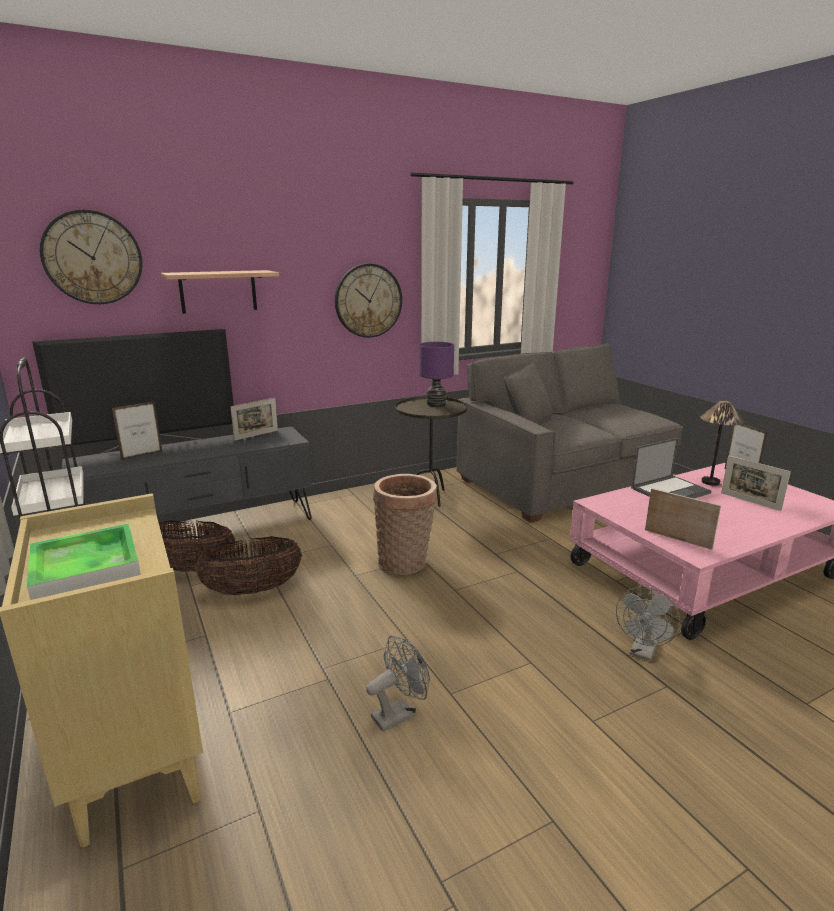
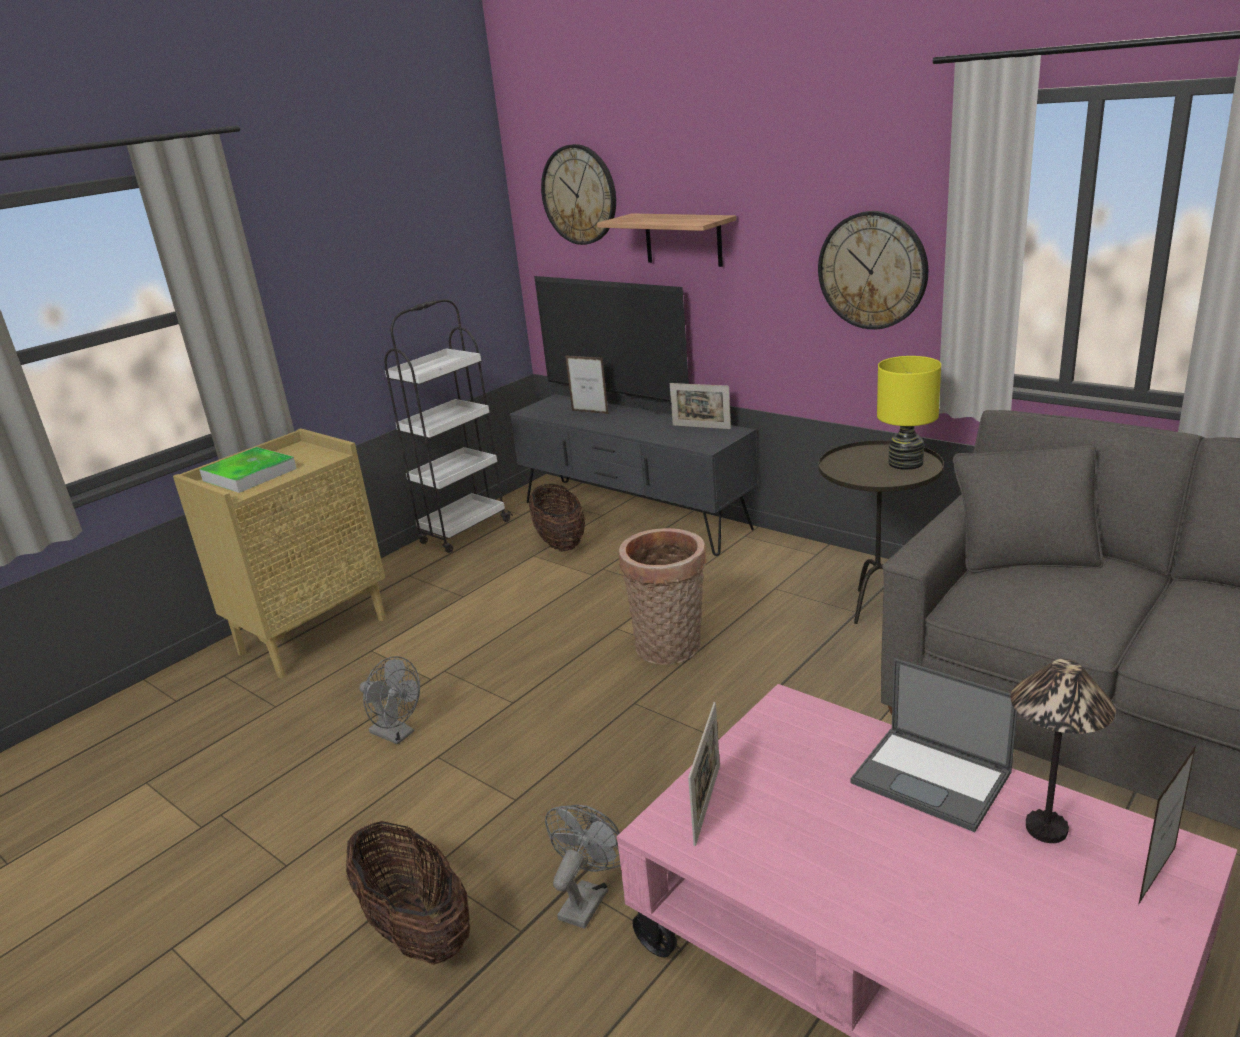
camera: 70 degrees right, 5 degrees up
basket [195,536,302,595] -> basket moved to [346,820,470,965]
purple table lamp [419,342,454,407] -> yellow table lamp [877,356,941,470]
grey fan [616,587,680,661] -> grey fan turned 105 degrees clockwise [545,805,621,929]
picture frame [721,456,791,511] -> none

